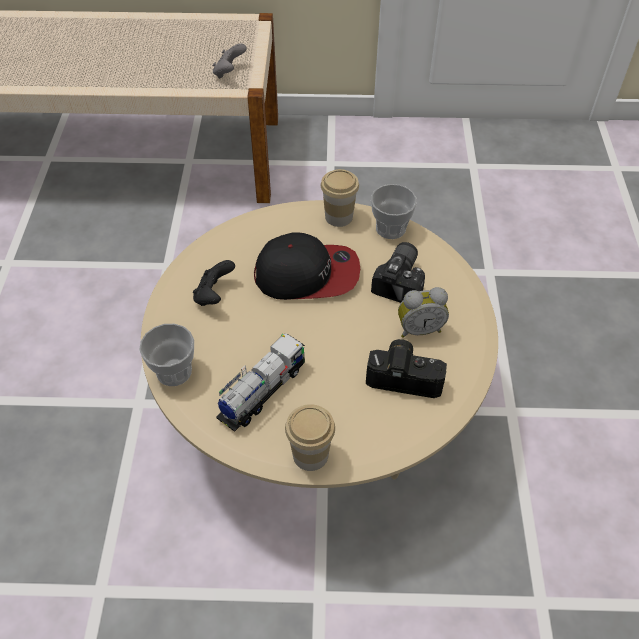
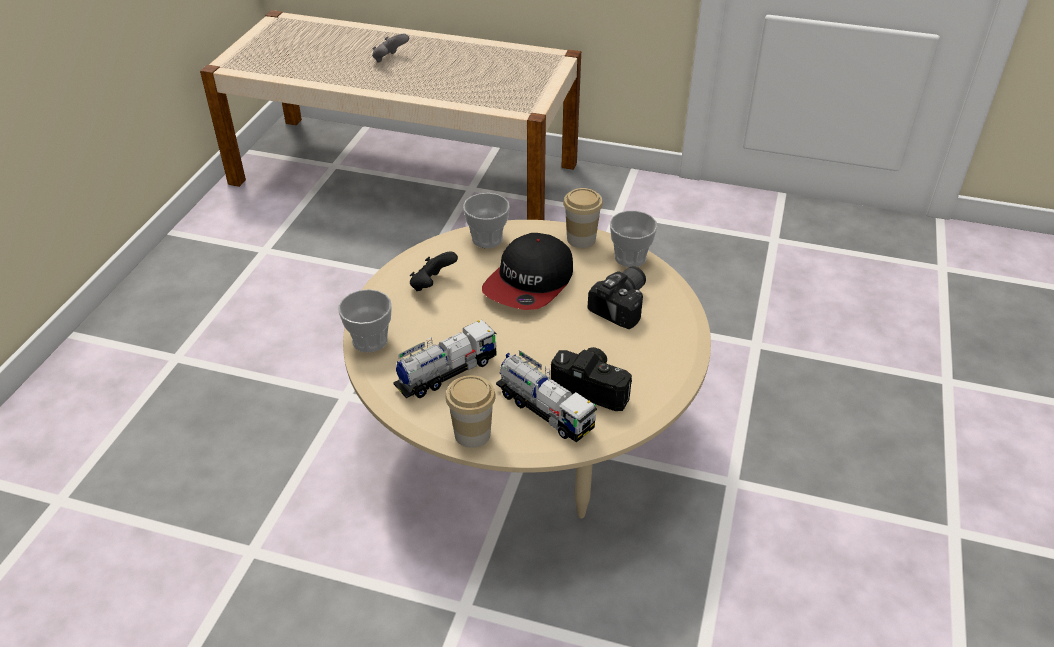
camera: 15 degrees right, 10 degrees down
grey game controller [212,43,247,79] -> grey game controller moved to [372,34,409,63]
cap [254,232,360,300] -> cap turned 105 degrees clockwise [482,233,573,310]
alarm clock [398,287,449,338] -> none
none -> cup [463,193,510,248]
none -> toy truck [496,350,597,442]

